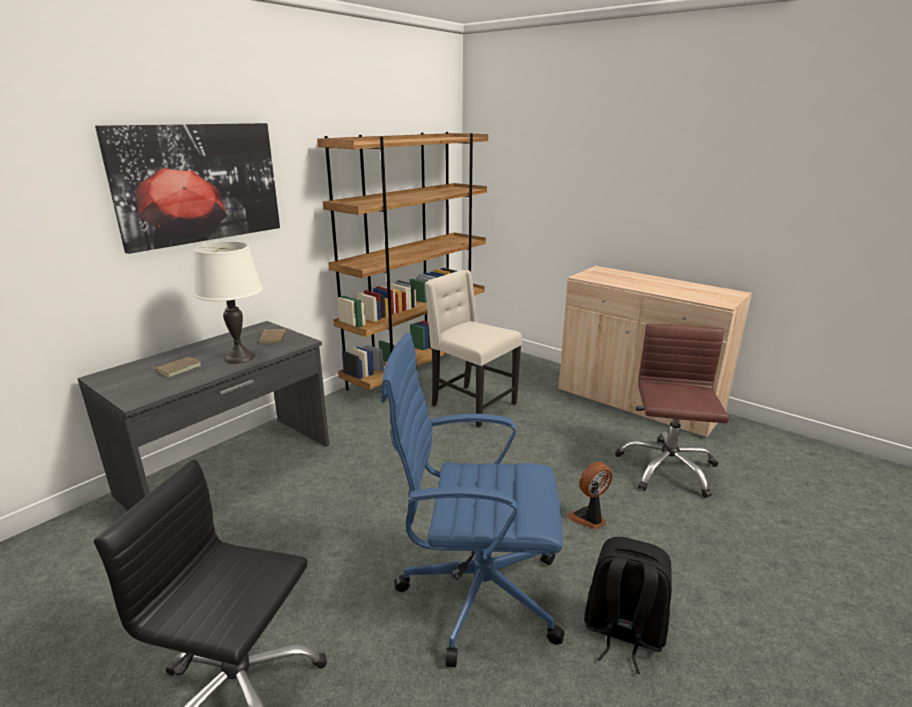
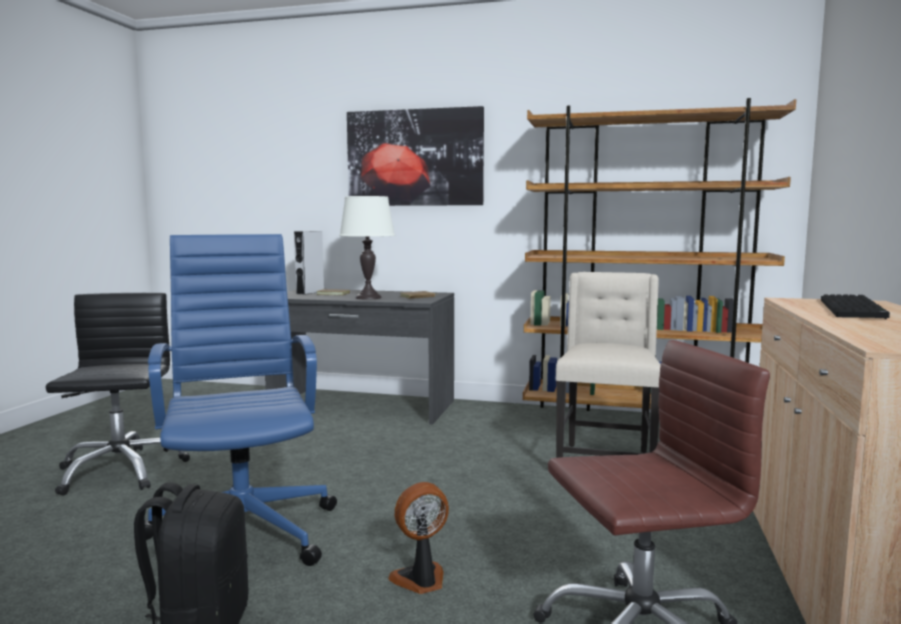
camera: 65 degrees right, 15 degrees down
fan [567,462,613,529] -> fan turned 60 degrees counterclockwise [388,482,449,594]
none -> grey speaker [294,231,324,295]
none -> keyboard [821,295,890,319]

